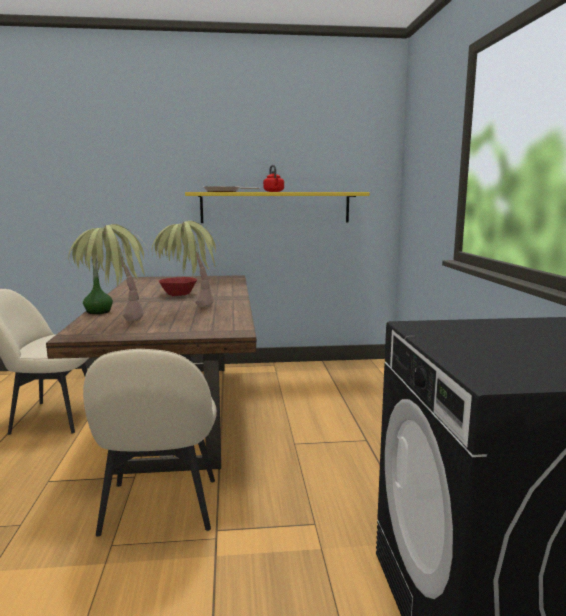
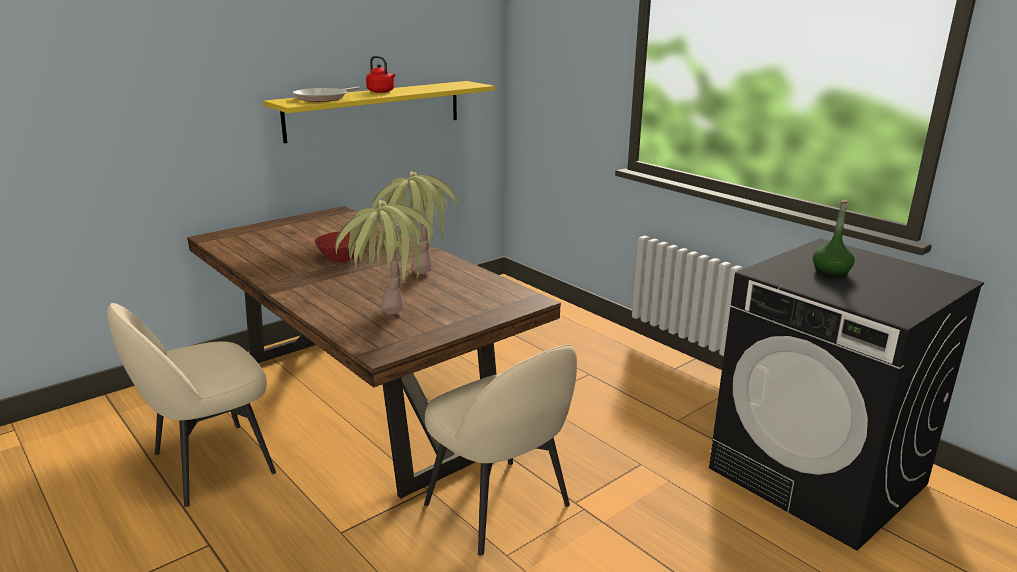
camera: 35 degrees left, 10 degrees up
green bottle [83,259,113,314] -> green bottle moved to [813,200,855,277]

